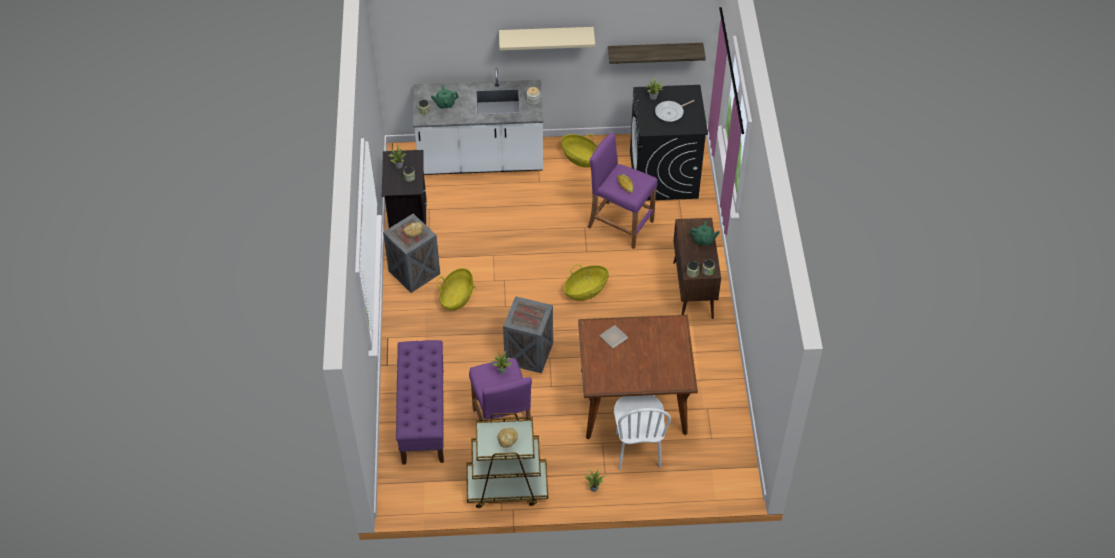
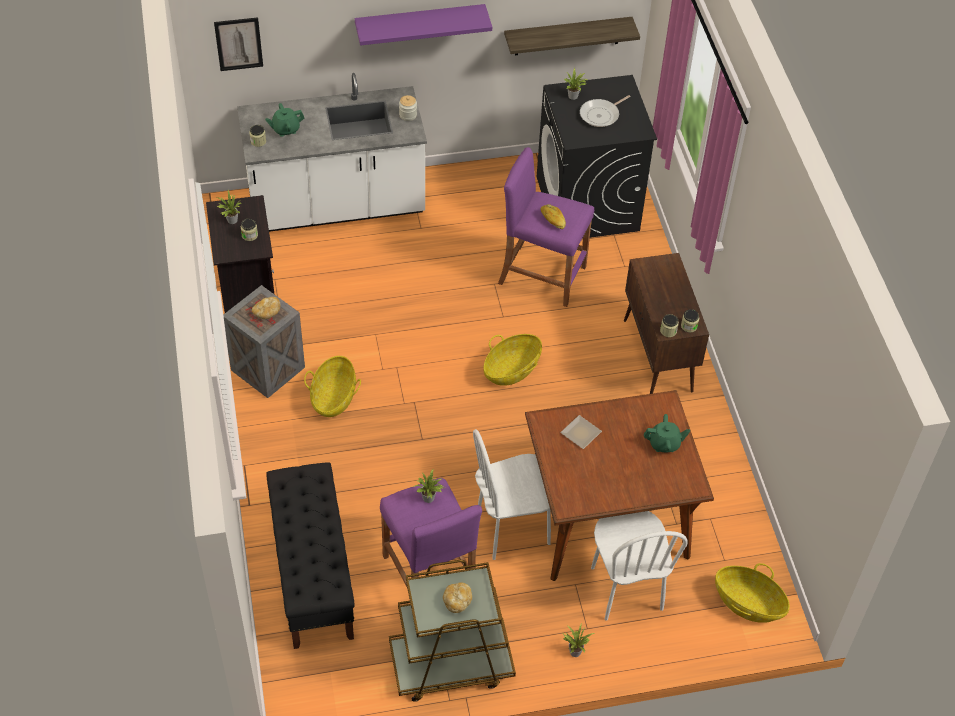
camera: 10 degrees left, 0 degrees up
purple bench [396,340,444,465] -> black bench [266,462,354,649]
beige shelf [499,27,595,50] -> purple shelf [355,4,492,46]
crate [503,296,553,374] -> none
basket [561,134,598,167] -> basket moved to [715,563,790,623]
green teapot [690,221,720,246] -> green teapot moved to [644,414,690,452]
none -> picture [214,17,263,71]
none -> white chair [473,429,551,560]

